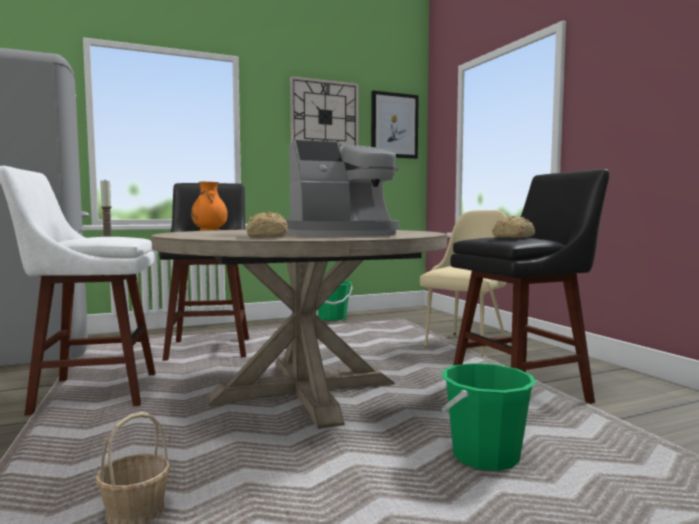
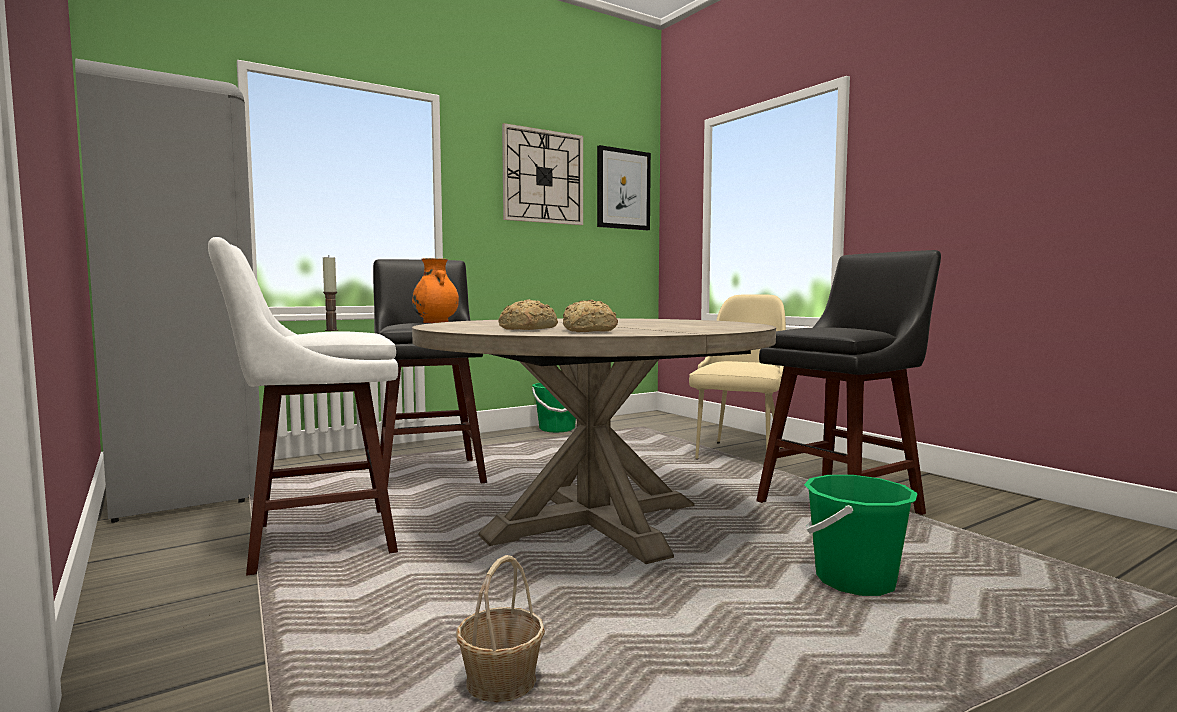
camera: 10 degrees left, 0 degrees up
coffee machine [286,140,399,237] -> none
bread [492,216,535,238] -> bread moved to [498,299,558,330]

